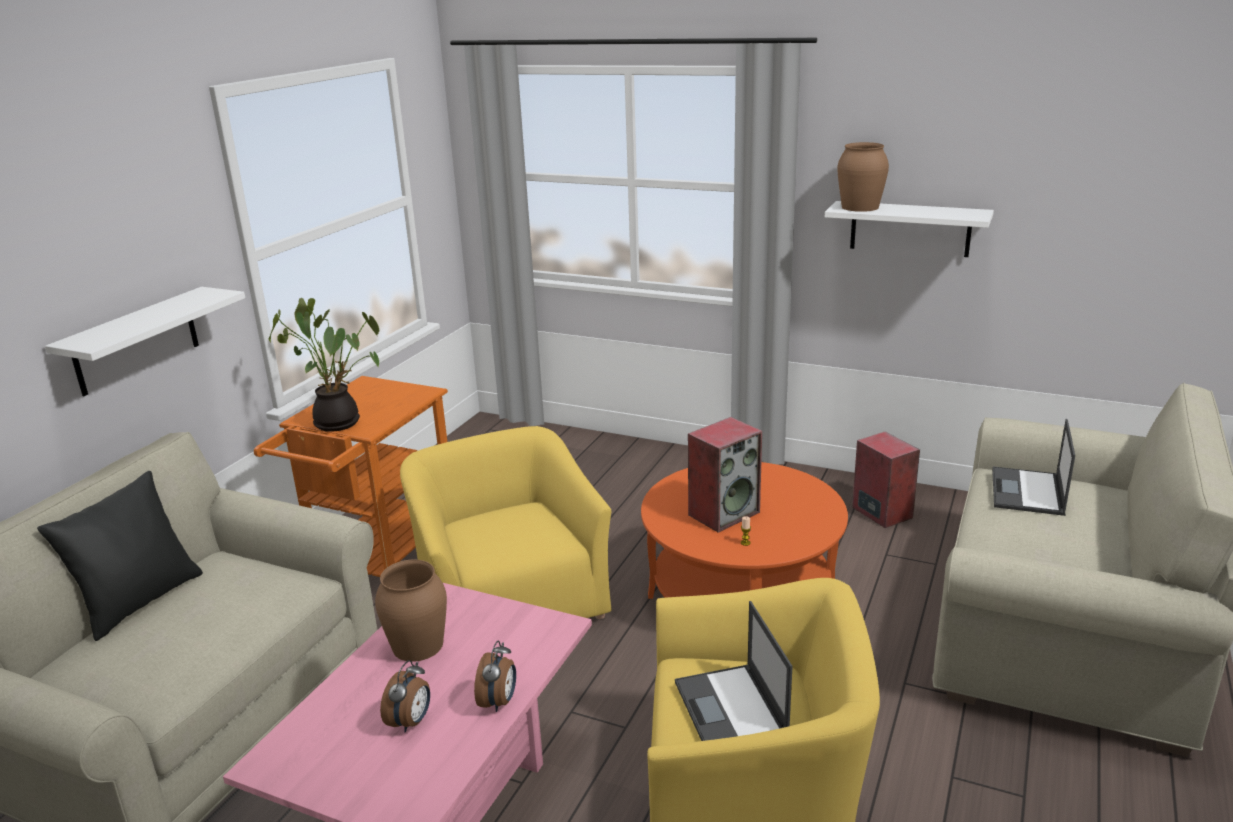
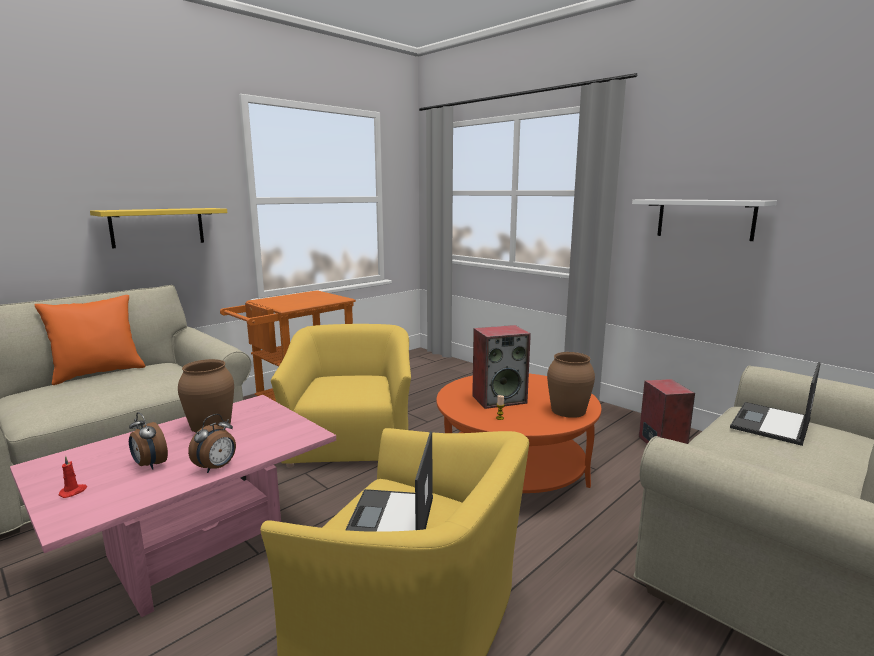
camera: 20 degrees right, 10 degrees down
black pillow [37,471,203,641] -> orange pillow [35,295,145,385]
white shelf [45,287,245,396] -> yellow shelf [90,208,227,248]
potted plant [269,298,379,432] -> none
alarm clock [380,660,430,732] -> alarm clock turned 90 degrees clockwise [129,412,168,470]
brown vase [837,142,889,212] -> brown vase moved to [547,352,595,418]
none -> red candle [59,456,87,498]

